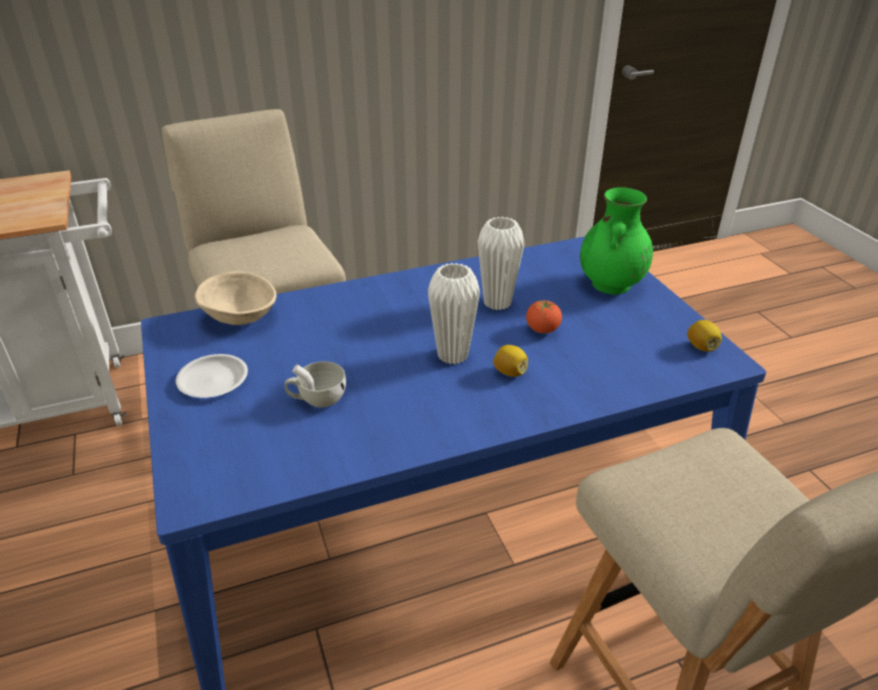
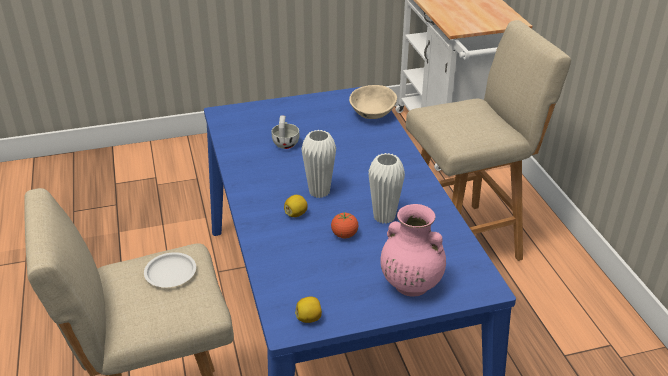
camera: 95 degrees right, 0 degrees up
white plate [176,354,248,398] -> white plate moved to [144,252,196,288]
green vase [580,187,653,294] -> pink vase [381,204,446,297]

